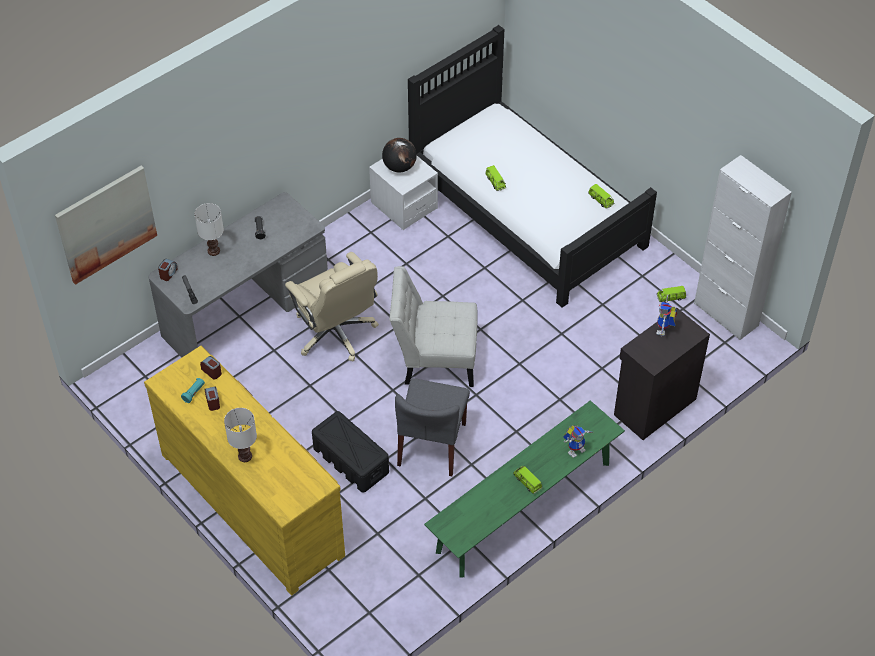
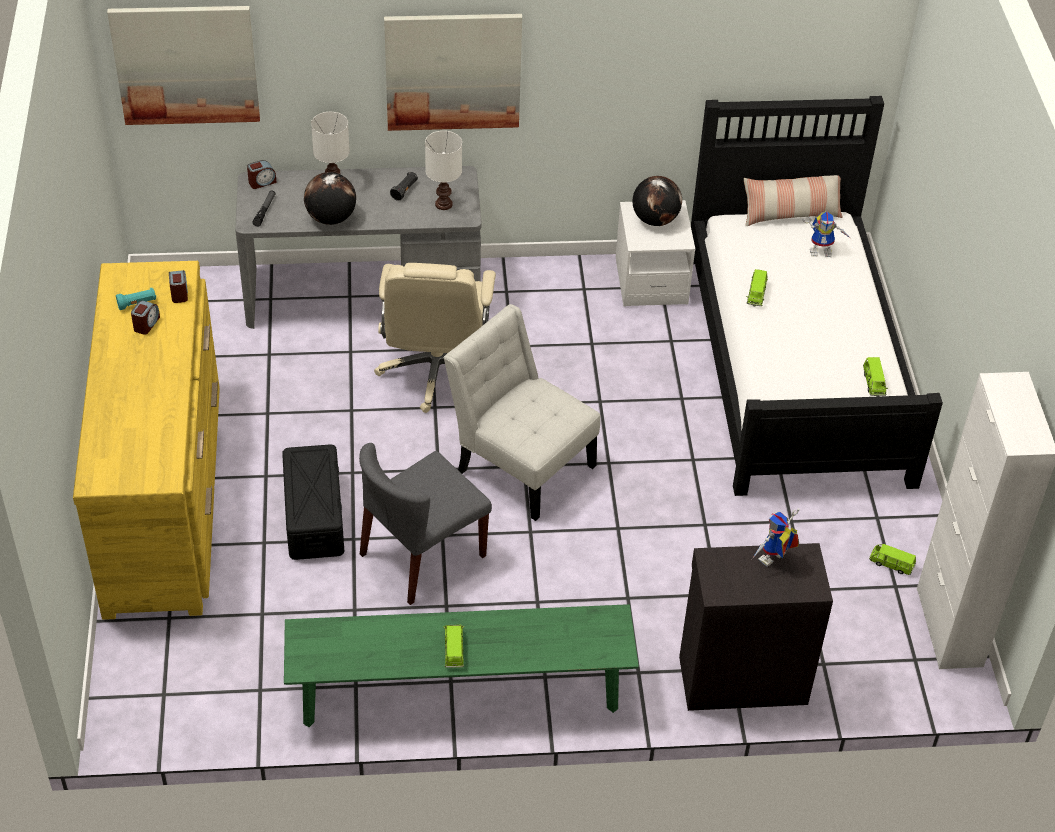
camera: 35 degrees right, 5 degrees down
white table lamp [224,408,257,462] -> white table lamp moved to [425,131,462,210]
toy robot [563,425,592,458] -> toy robot moved to [803,211,850,257]
none -> globe [304,172,356,225]
none -> picture [384,14,522,131]
none -> pillow [744,175,843,226]

